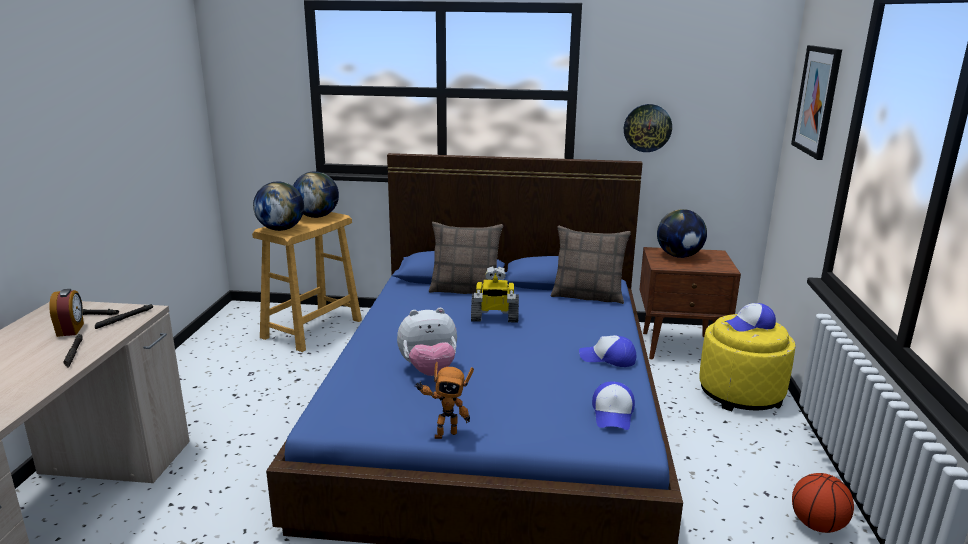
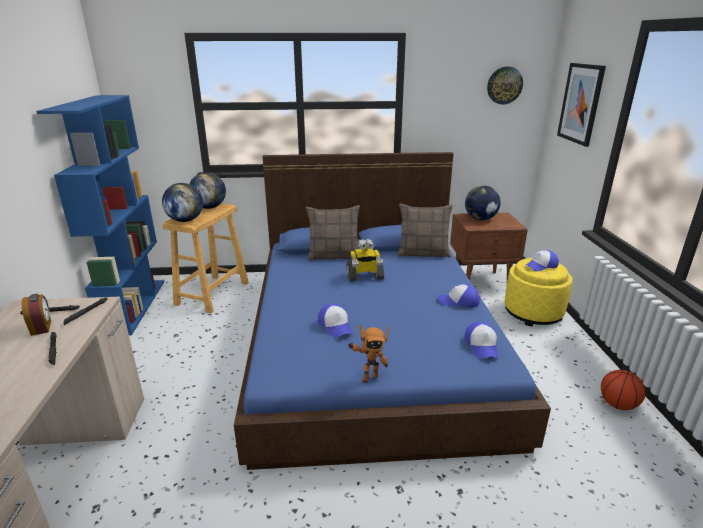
camera: 10 degrees left, 5 degrees up
plush toy [397,308,457,376] -> cap [318,304,352,338]
wall clock [624,104,672,152] -> wall clock moved to [487,67,523,104]
none -> blue bookcase [36,95,165,336]

